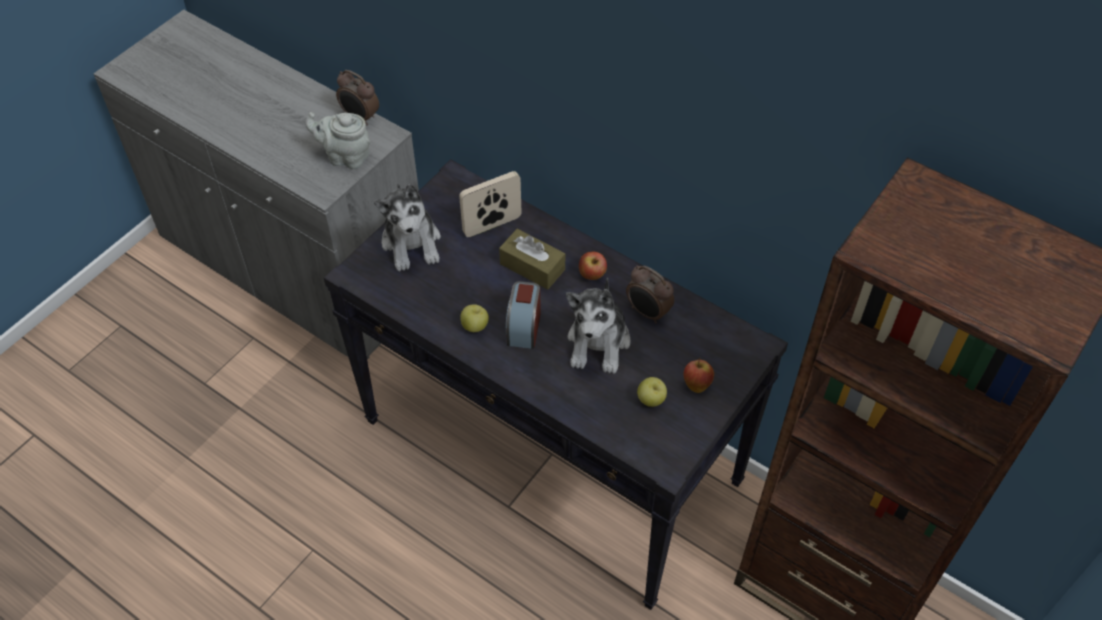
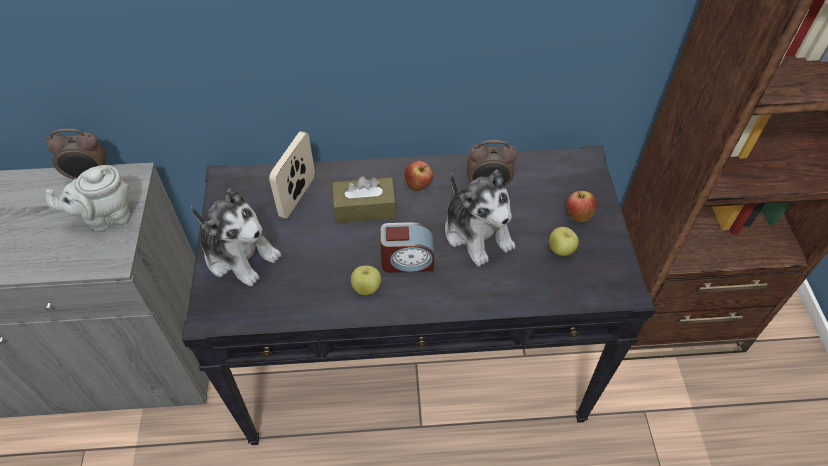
camera: 40 degrees left, 0 degrees up
alarm clock [506,281,541,349] -> alarm clock turned 60 degrees counterclockwise [380,222,434,273]

